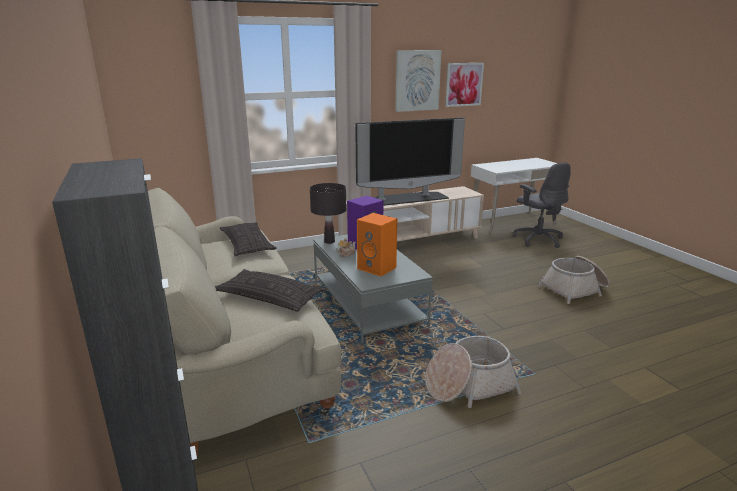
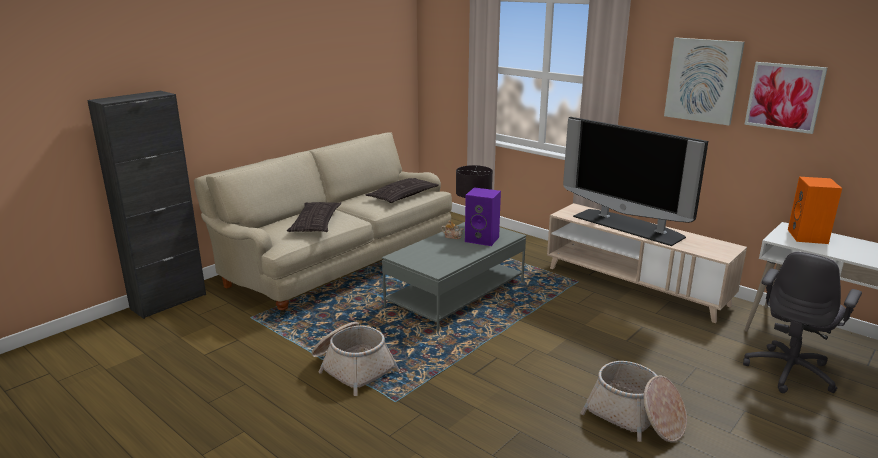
camera: 65 degrees right, 0 degrees up
orange speaker [357,213,397,276] -> orange speaker moved to [788,177,842,244]

